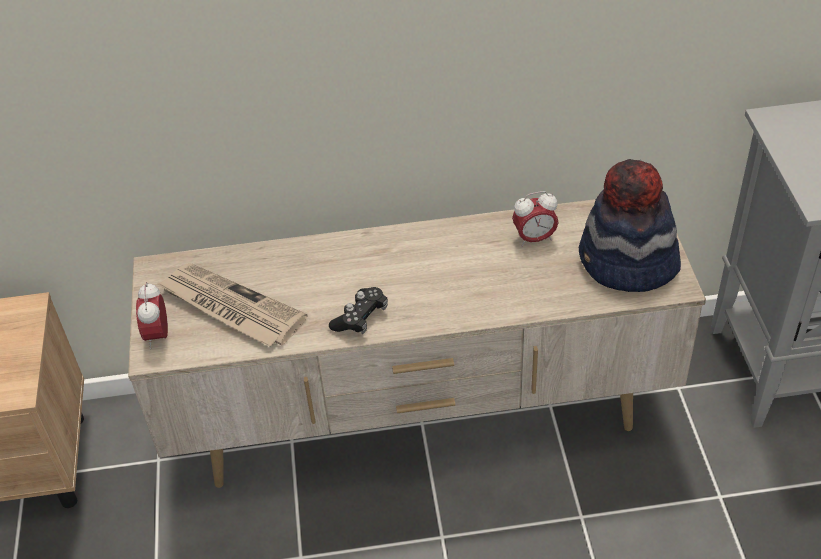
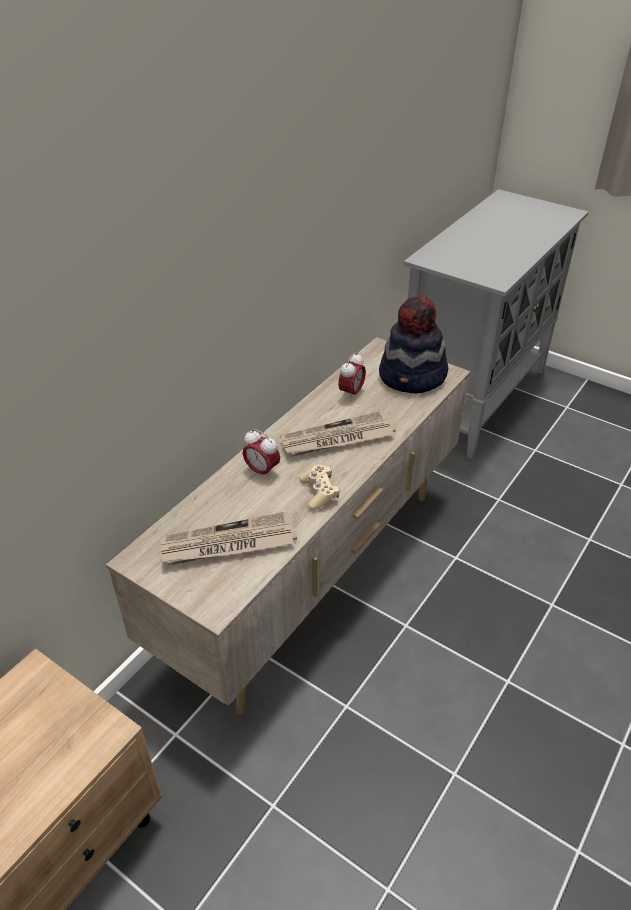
camera: 50 degrees left, 5 degrees down
alarm clock [136,282,168,349] -> alarm clock moved to [243,429,280,480]
black game controller [329,287,388,334] -> beige game controller [299,465,340,510]
none -> newspaper [280,411,396,457]

